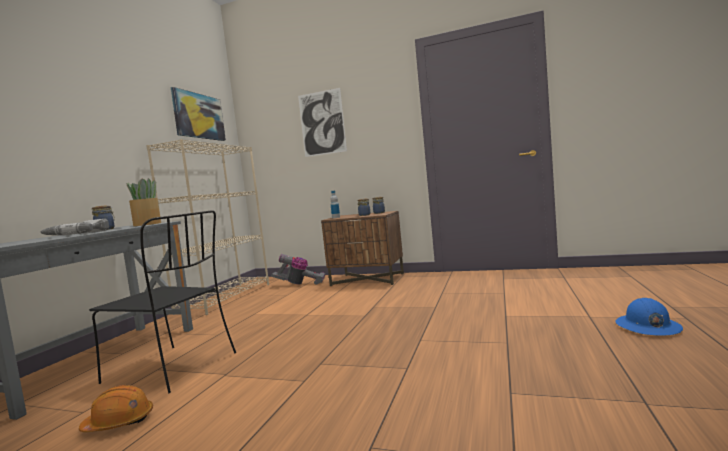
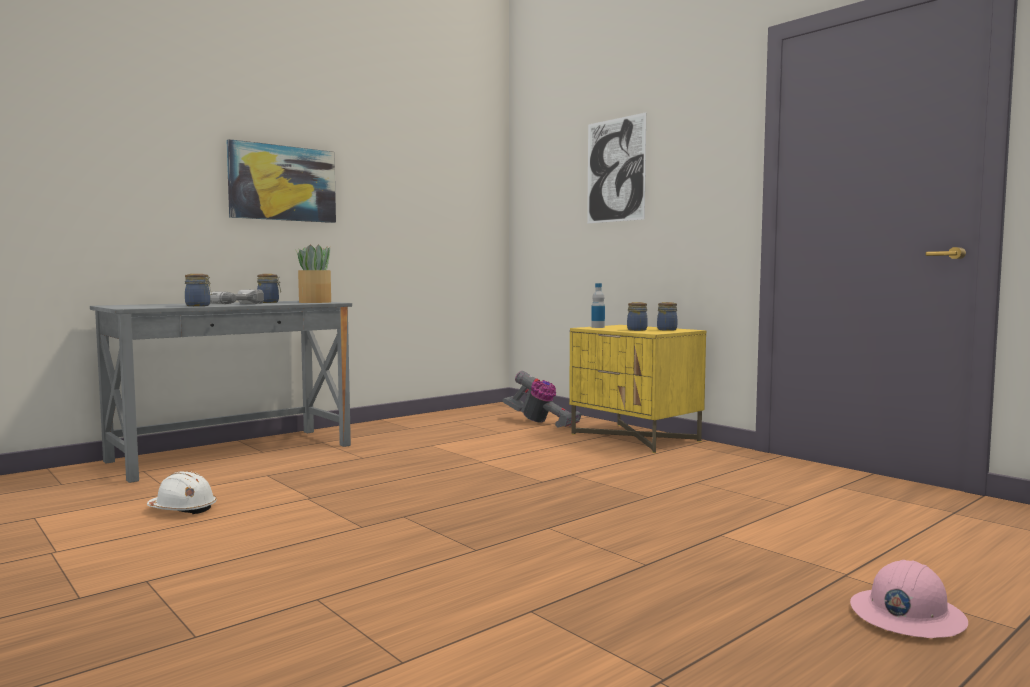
camera: 30 degrees right, 0 degrees up
orange hard hat [79,385,153,432] -> white hard hat [147,471,217,514]
black chair [89,210,236,393] -> none
beige bookcase [146,139,269,315] -> none
picture [171,87,226,141] -> picture moved to [226,139,336,223]
brown nightstand [321,211,404,286] -> yellow nightstand [569,325,706,453]
blue hard hat [615,298,683,336] -> pink hard hat [850,560,968,638]
none -> jar [185,274,211,306]

